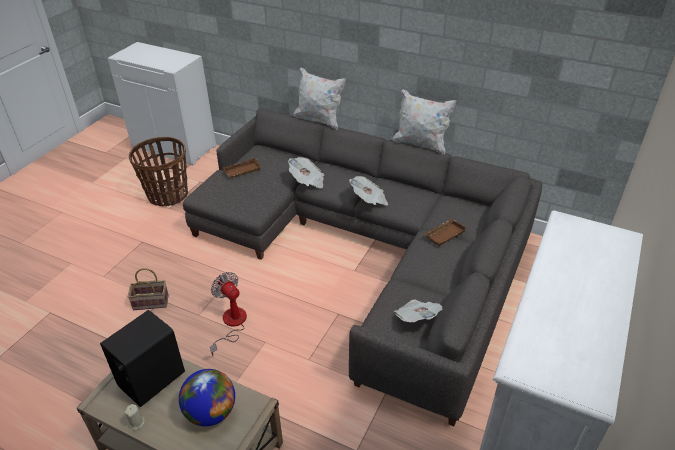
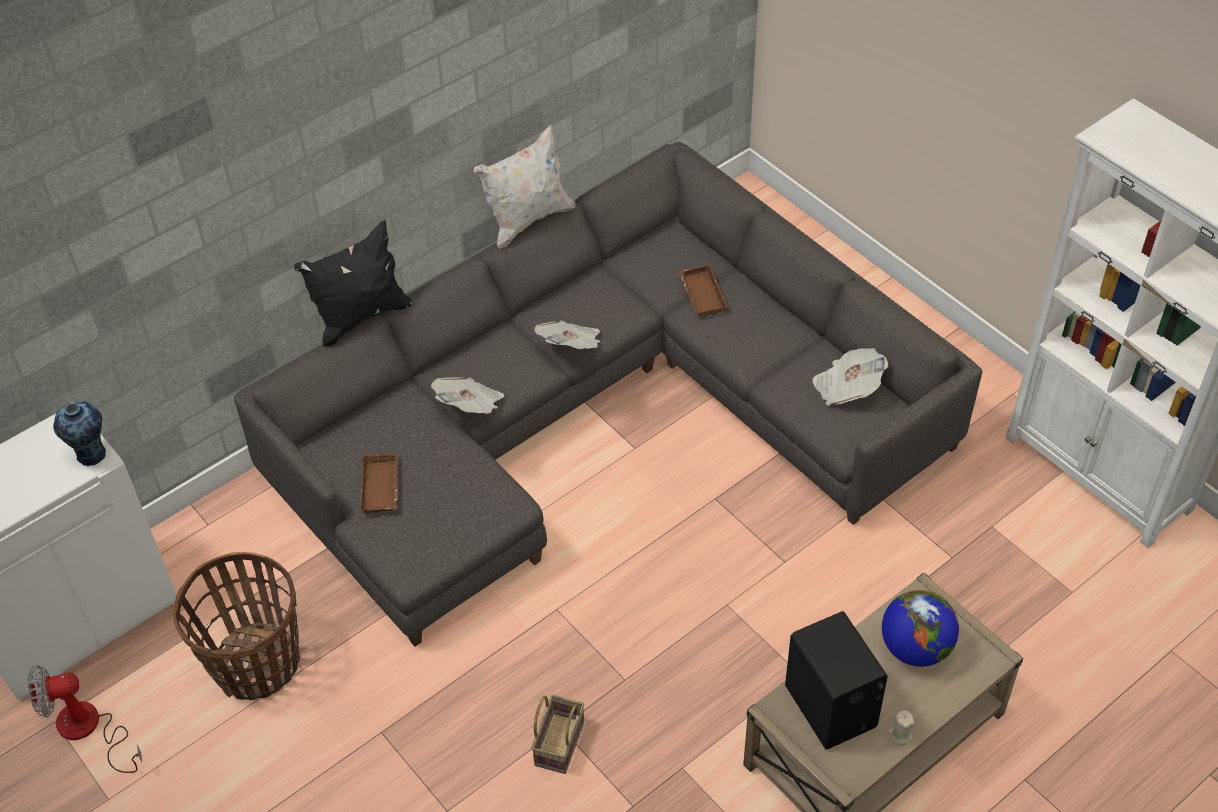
camera: 65 degrees left, 10 degrees up
fan [210,272,247,356] -> fan moved to [27,665,142,773]
white pillow [293,68,346,130] -> black pillow [294,220,413,347]
none -> vase [53,402,106,467]

